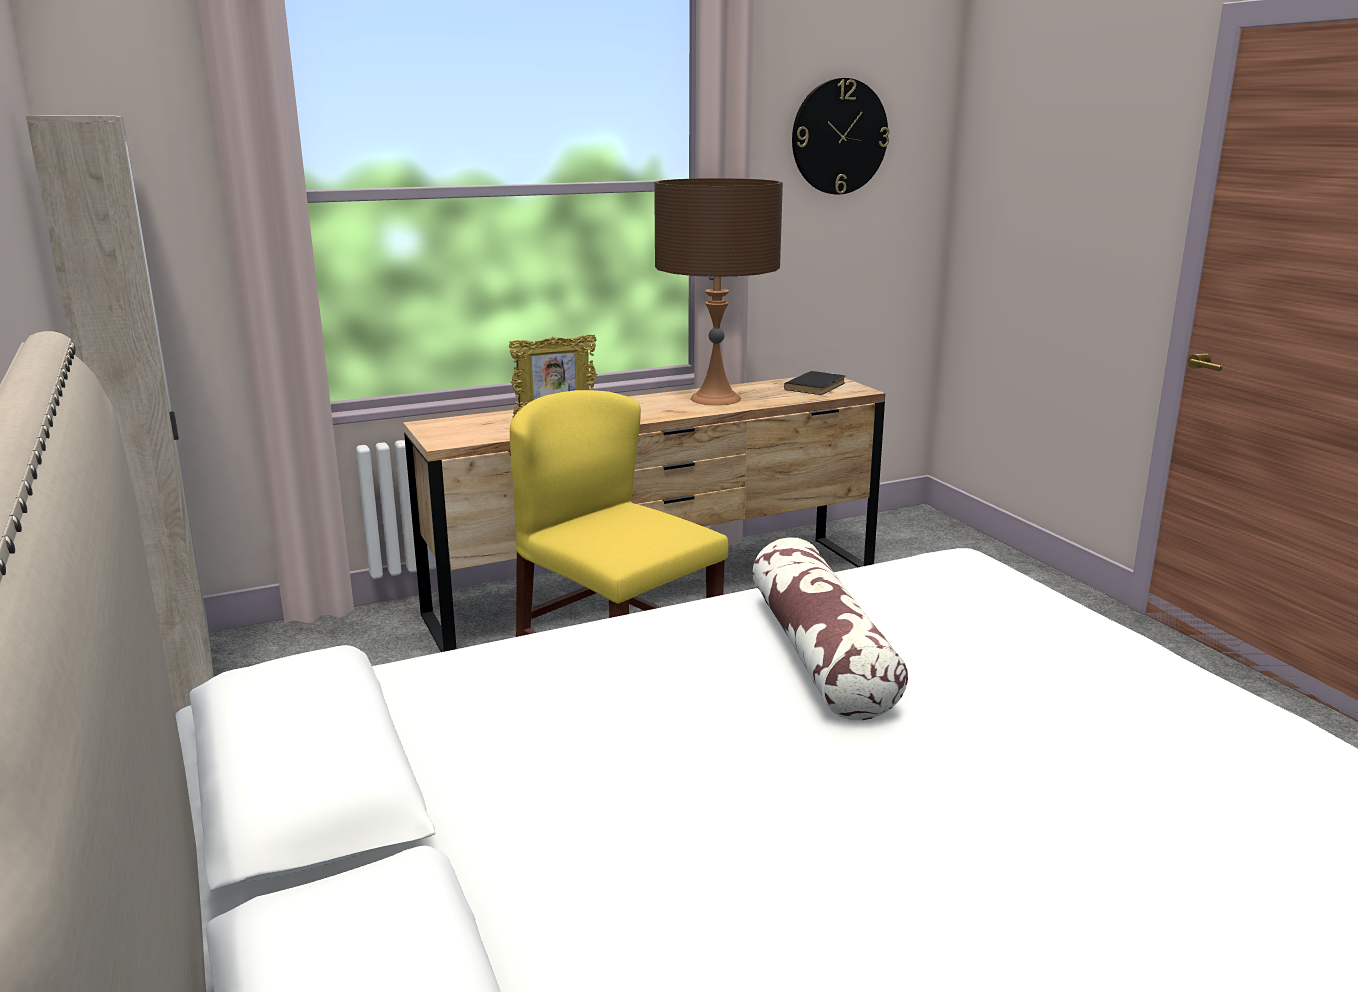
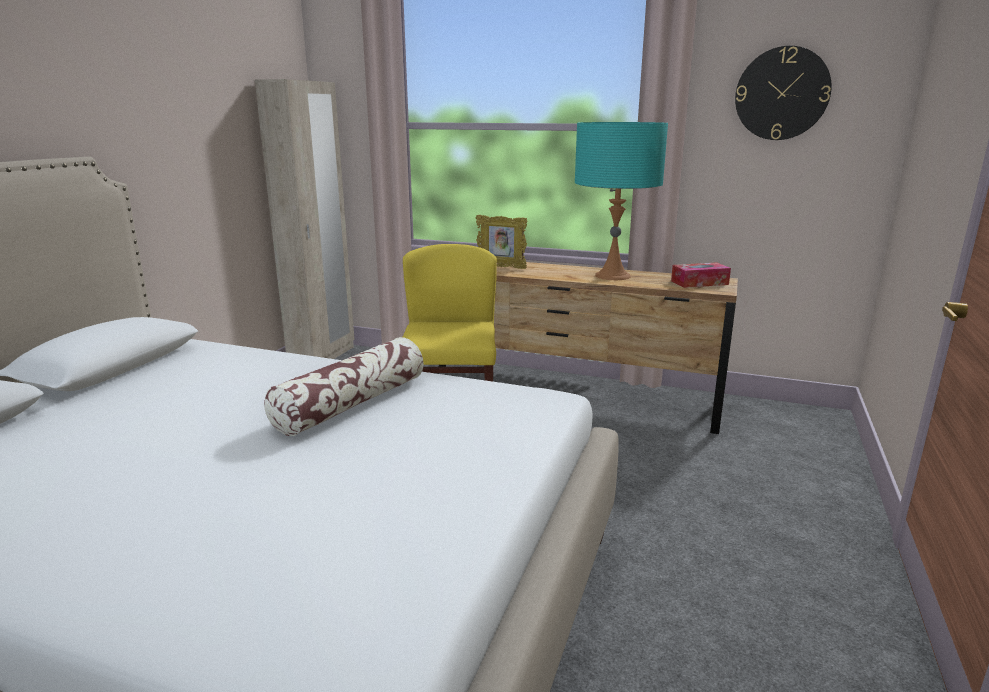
camera: 45 degrees right, 0 degrees up
brown table lamp [654,178,783,406] -> turquoise table lamp [575,122,668,280]
black book [784,371,845,395] -> tissue box [671,262,731,288]

